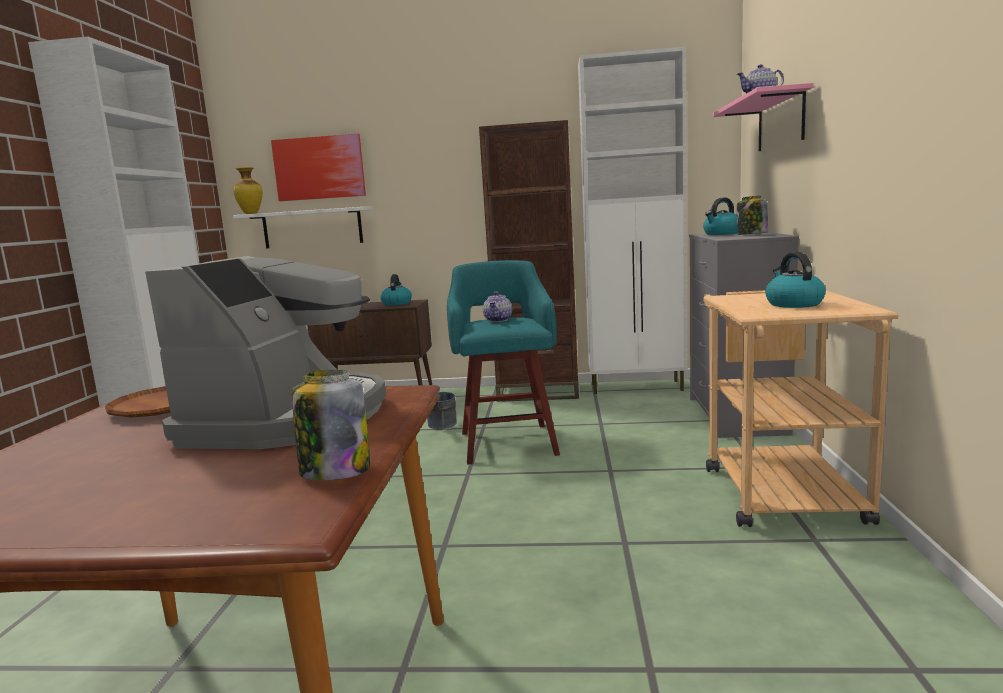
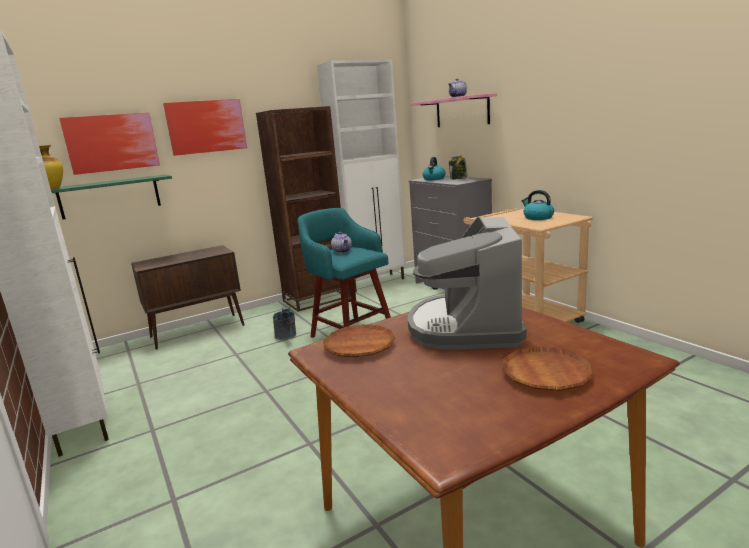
camera: 35 degrees left, 5 degrees up
coffee machine [145,256,386,449] -> coffee machine turned 150 degrees counterclockwise [408,217,527,350]
white shelf [233,207,373,249] -> green shelf [51,174,172,220]
jar [292,369,370,480] -> none
kettle [380,274,412,306] -> none
none -> picture [163,99,247,156]
none -> brown plate [502,347,594,391]

